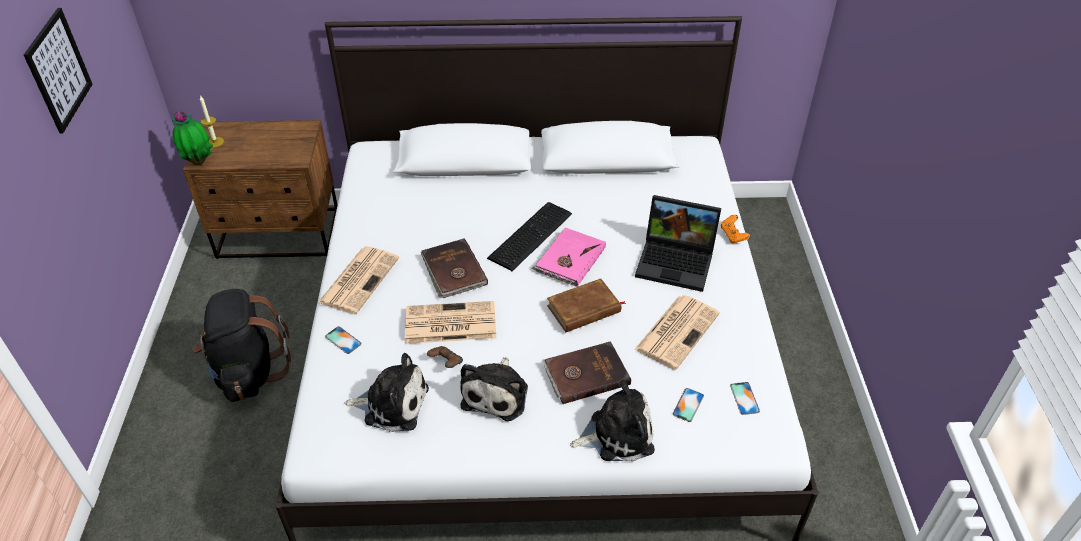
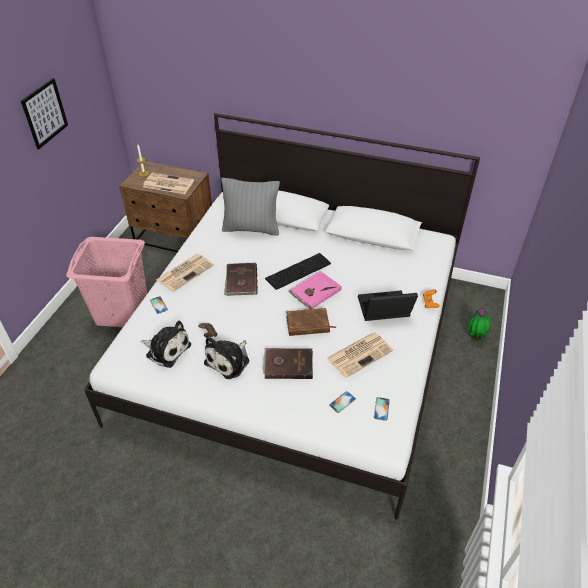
camera: 20 degrees right, 0 degrees up
potted plant [172,110,213,165] -> potted plant moved to [467,308,491,341]
black backpack [193,289,291,402] -> pink laundry basket [66,237,147,327]
newspaper [405,301,496,344] -> newspaper moved to [143,173,194,194]
plush toy [570,380,655,461] -> none
laptop [635,195,721,292] -> laptop turned 135 degrees clockwise [358,290,418,321]
none -> grey pillow [221,178,280,236]

